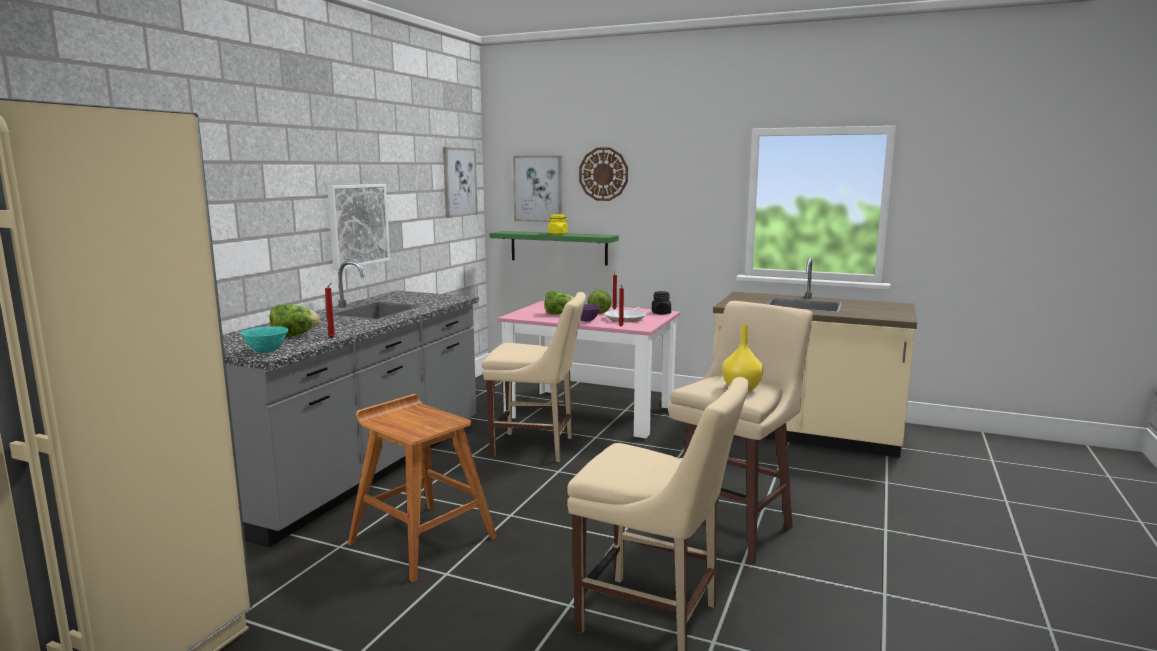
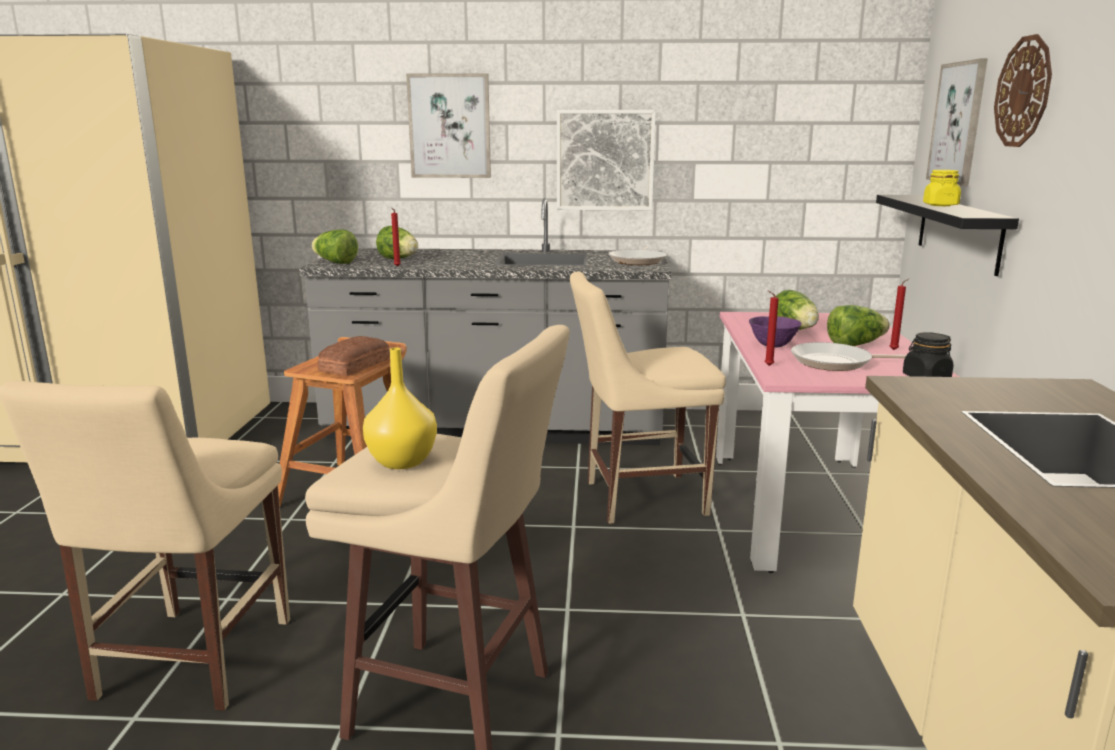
camera: 70 degrees right, 5 degrees up
turquoise bowl [241,326,288,353] -> lettuce [311,229,358,264]
picture [443,147,478,218] -> picture moved to [406,73,491,178]
beige chair [483,292,586,462] -> beige chair turned 90 degrees clockwise [570,271,726,524]
green shelf [490,231,619,266] -> black shelf [876,195,1019,276]
none -> bread [317,336,390,376]
none -> frying pan [609,246,666,265]

